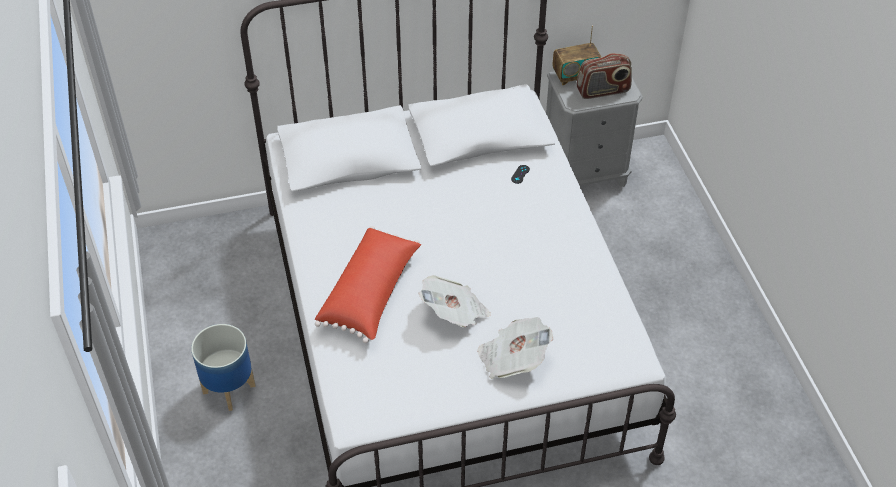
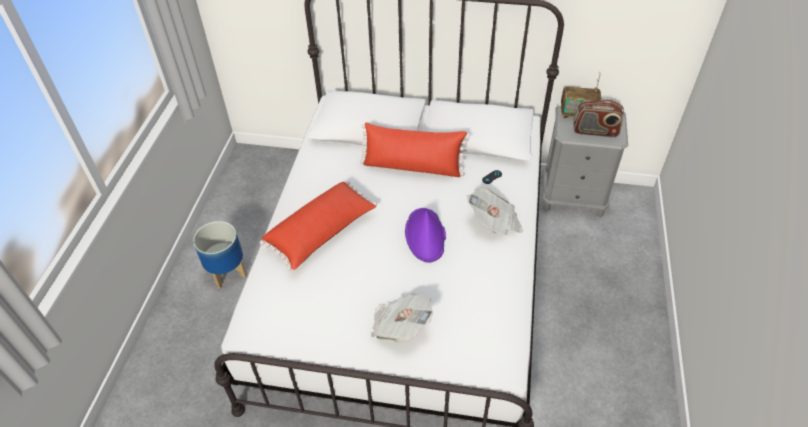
camera: 25 degrees right, 0 degrees up
newspaper [418,275,491,327] -> newspaper moved to [467,187,523,235]
none -> red pillow [360,122,470,177]
none -> purple hat [405,208,446,263]

